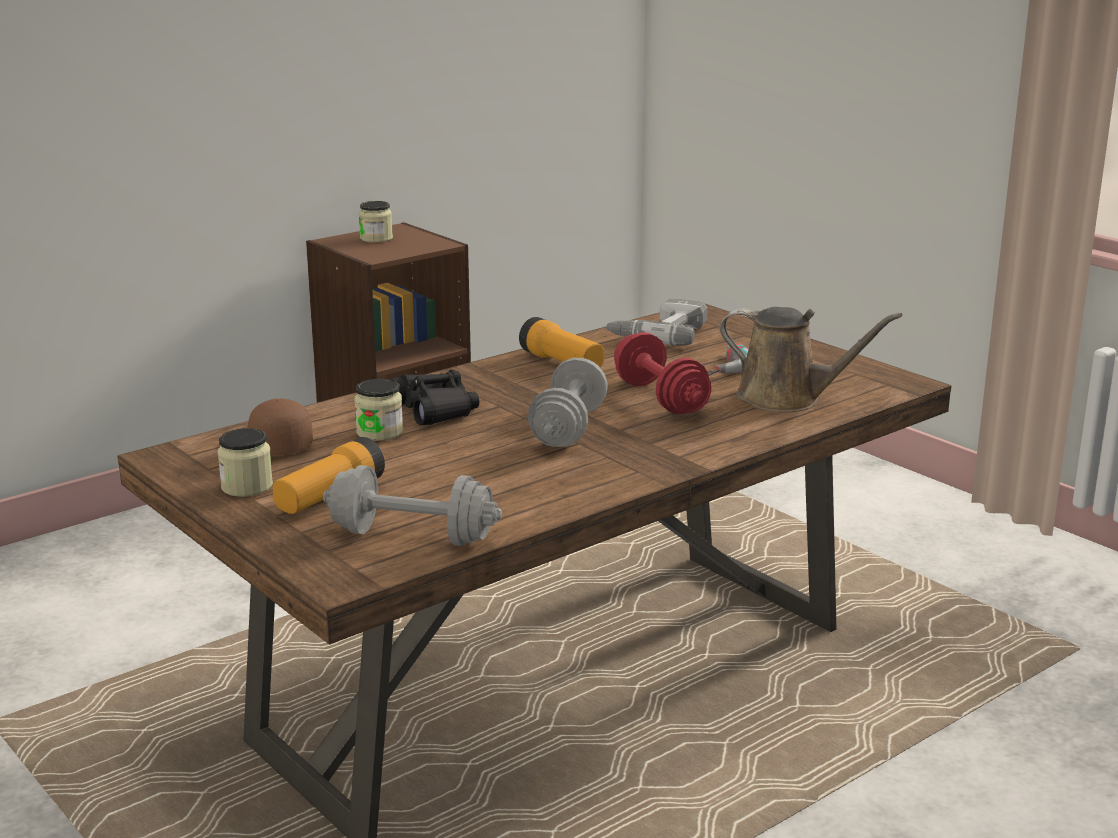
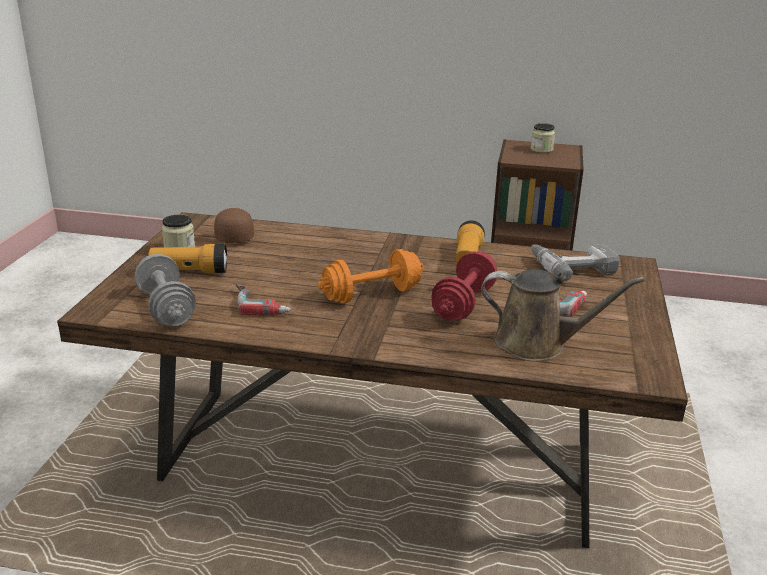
camera: 50 degrees right, 5 degrees up
jar [354,379,403,441] -> none
black binoculars [390,370,479,425] -> none
grey dumbbell [528,358,608,447] -> orange dumbbell [318,249,424,303]
brown watering can [720,307,902,413] -> brown watering can turned 60 degrees counterclockwise [481,269,645,361]
none -> power drill [236,284,291,316]

